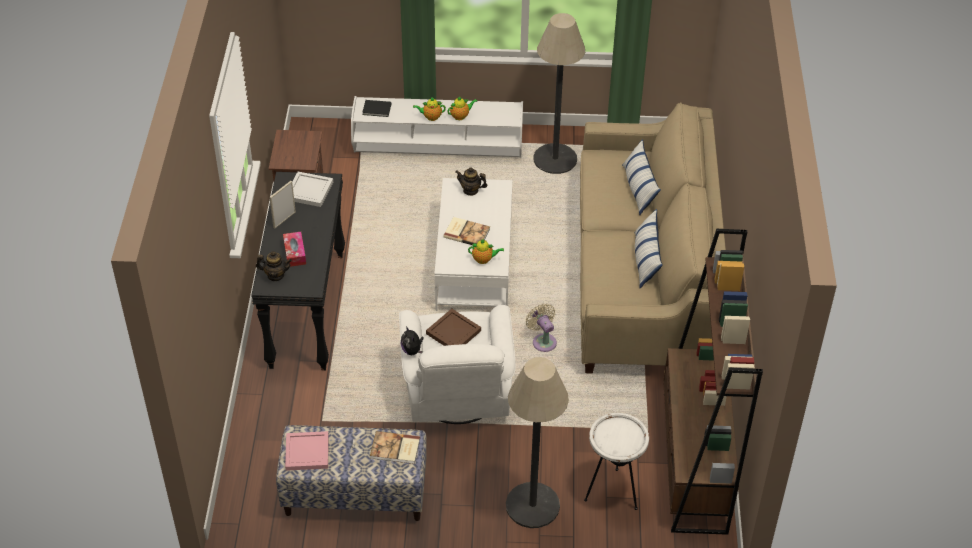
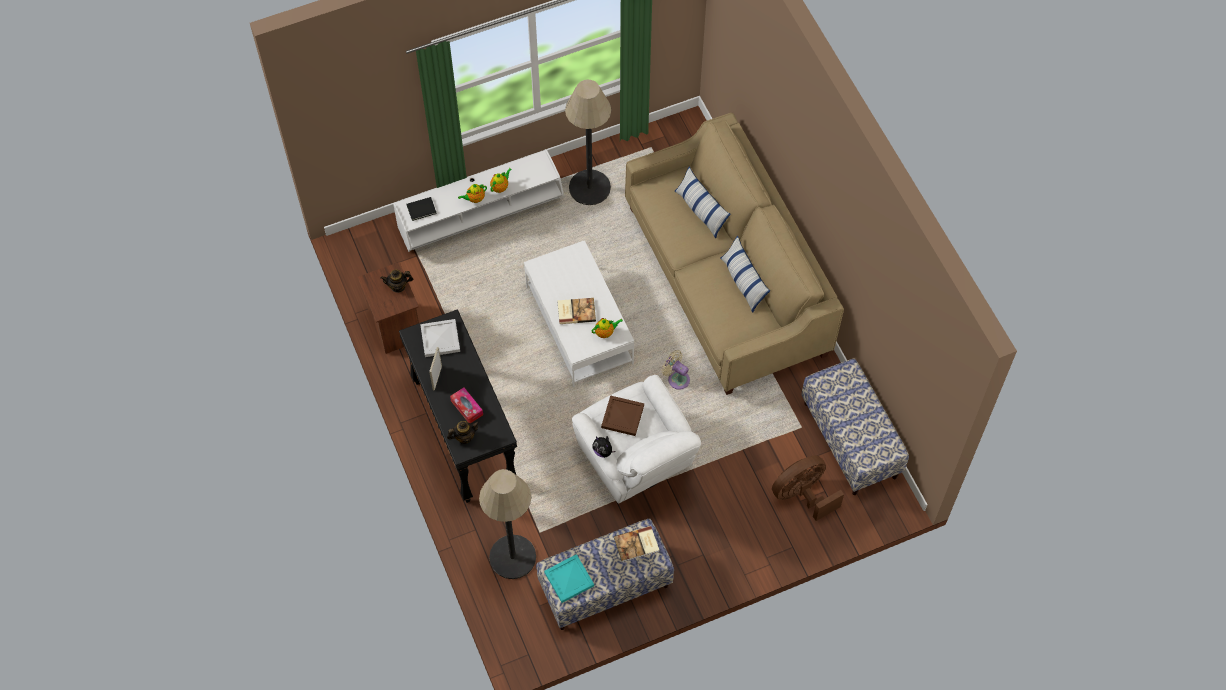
camera: 25 degrees left, 15 degrees up
pink tray [285,431,329,471] -> turquoise tray [544,554,594,603]
teapot [455,167,487,196] -> teapot moved to [380,269,413,293]
floor lamp [506,357,569,528] -> floor lamp moved to [479,469,536,579]
white side table [584,413,649,510] -> brown fan [772,455,844,521]
brown bookcase [663,229,763,535] -> bench [801,358,909,495]

